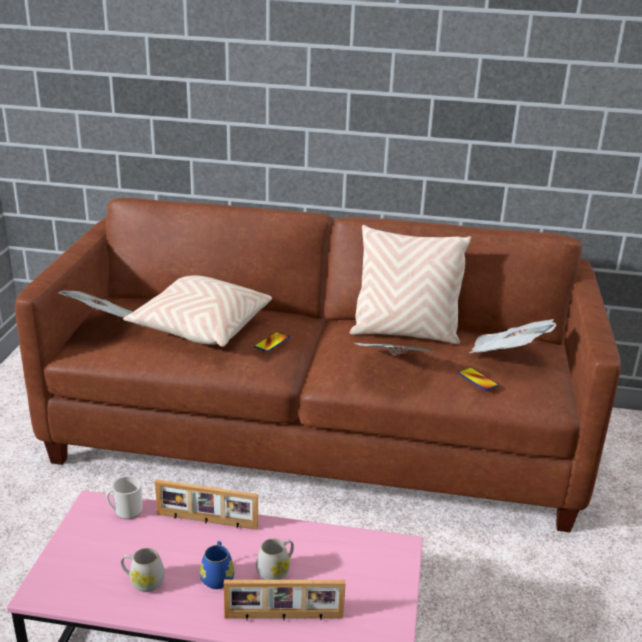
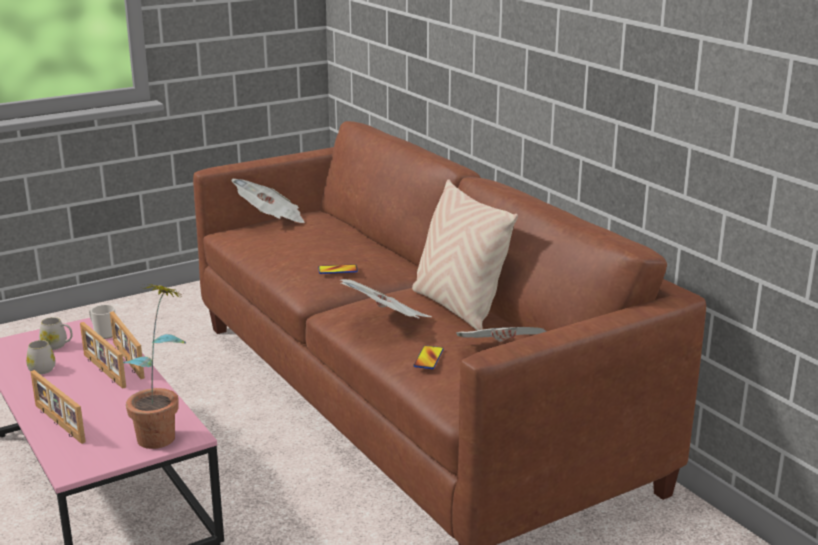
camera: 50 degrees right, 5 degrees down
beige pillow [123,275,272,347] -> none
blue mug [200,541,234,589] -> none
white mug [256,539,294,580] -> white mug moved to [39,317,73,350]
none -> picture frame [80,322,126,389]
none -> potted plant [123,284,186,449]

